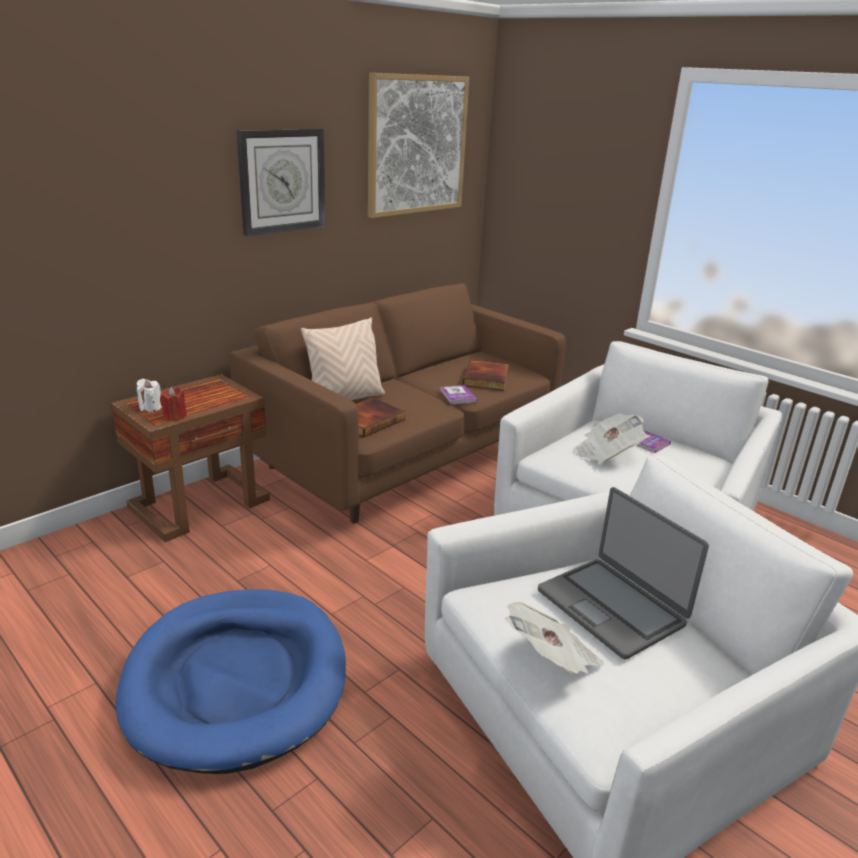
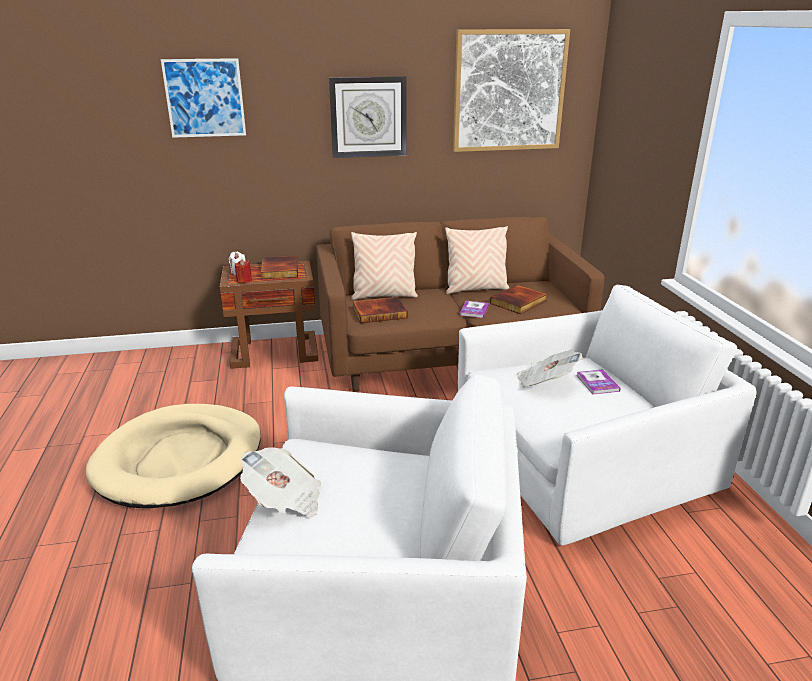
camera: 35 degrees right, 0 degrees up
blue dog bed [116,589,346,774] -> beige dog bed [85,404,261,508]
laptop [538,487,709,660] -> none
none -> picture [161,58,246,138]
none -> book [261,256,298,279]
none -> beige pillow [445,226,509,294]

